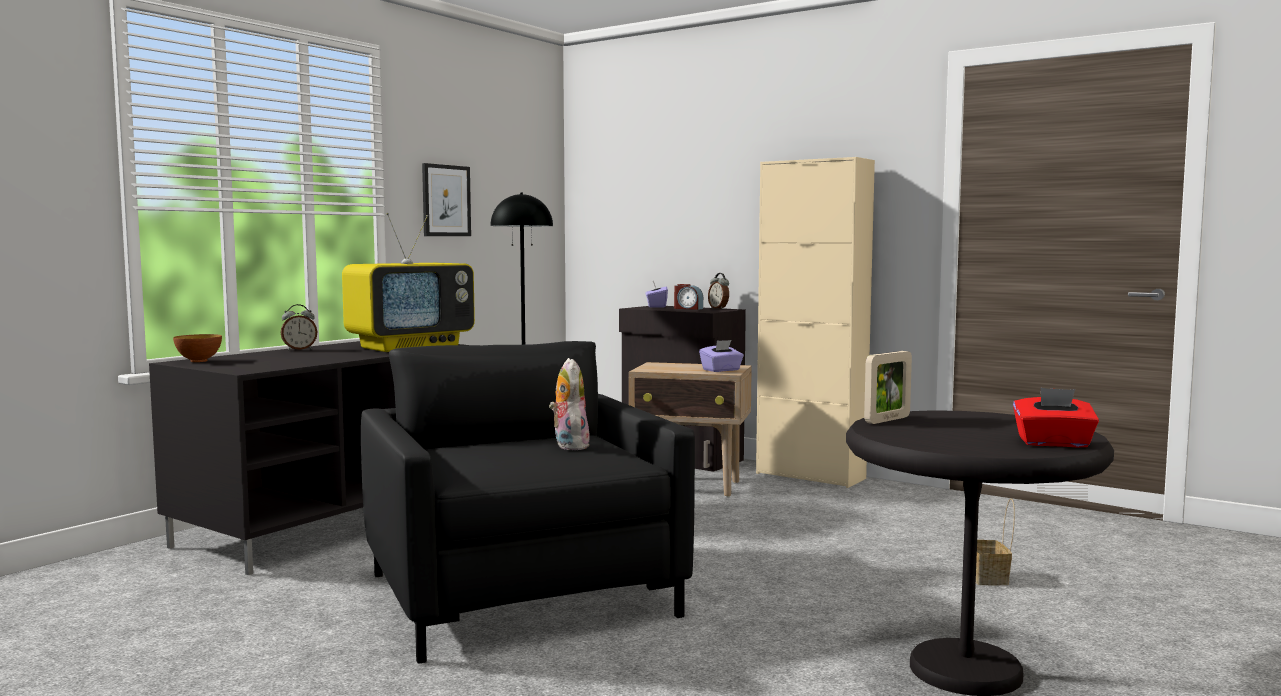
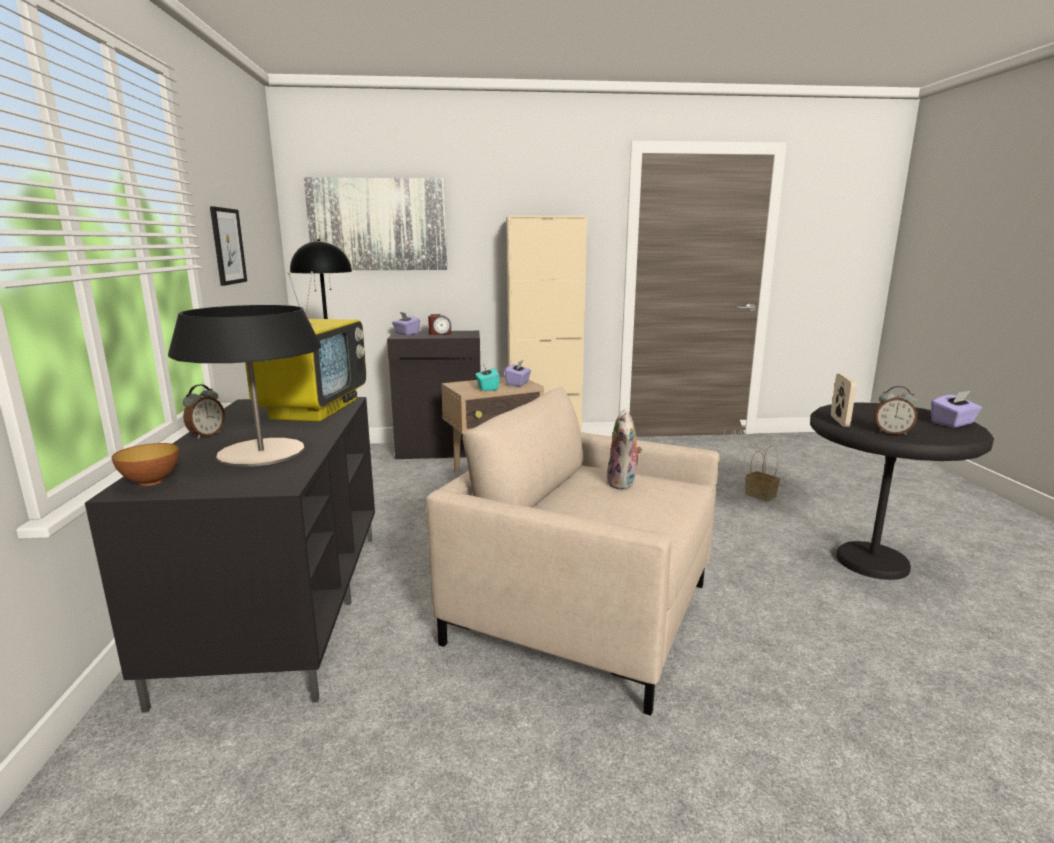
camera: 40 degrees left, 10 degrees up
black armchair [361,341,695,664] -> beige armchair [426,387,720,716]
plush toy [549,358,590,450] -> plush toy turned 120 degrees counterclockwise [607,409,642,490]
alarm clock [708,273,729,309] -> alarm clock moved to [874,386,917,435]
red tissue box [1013,388,1099,447] -> purple tissue box [931,391,982,428]
none -> table lamp [168,305,321,467]
none -> picture [304,177,447,270]
none -> turquoise tissue box [475,364,500,391]

